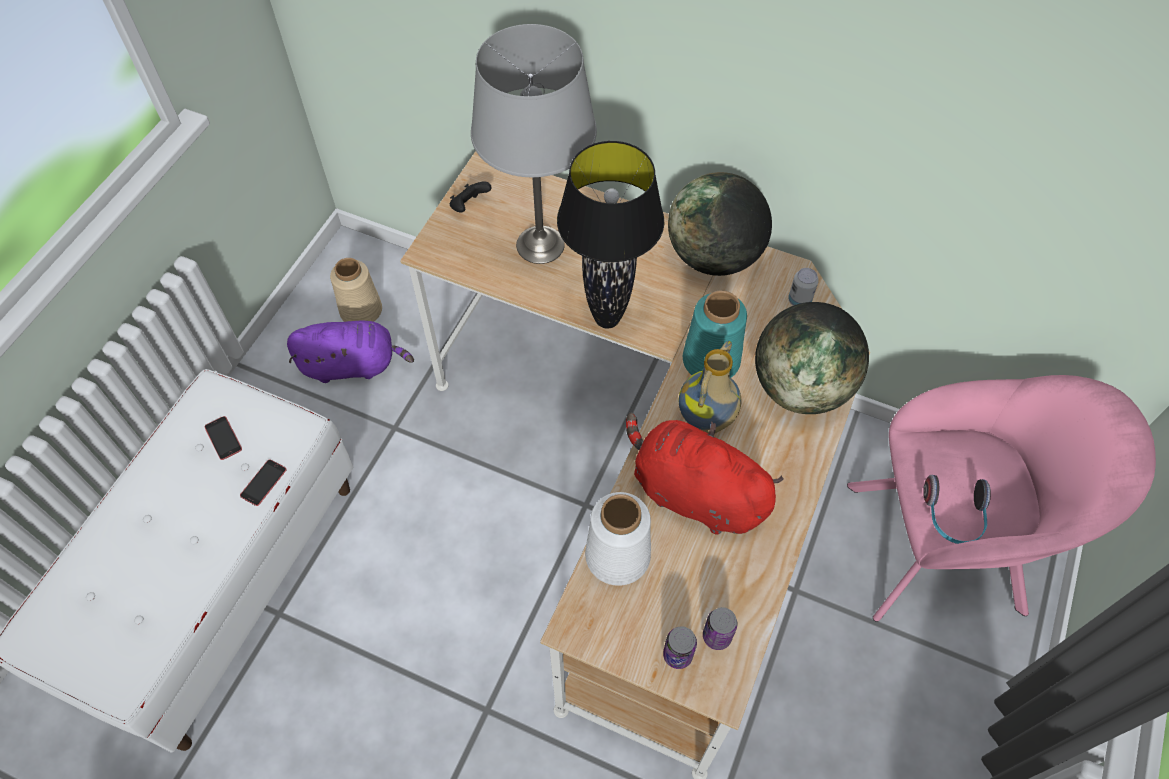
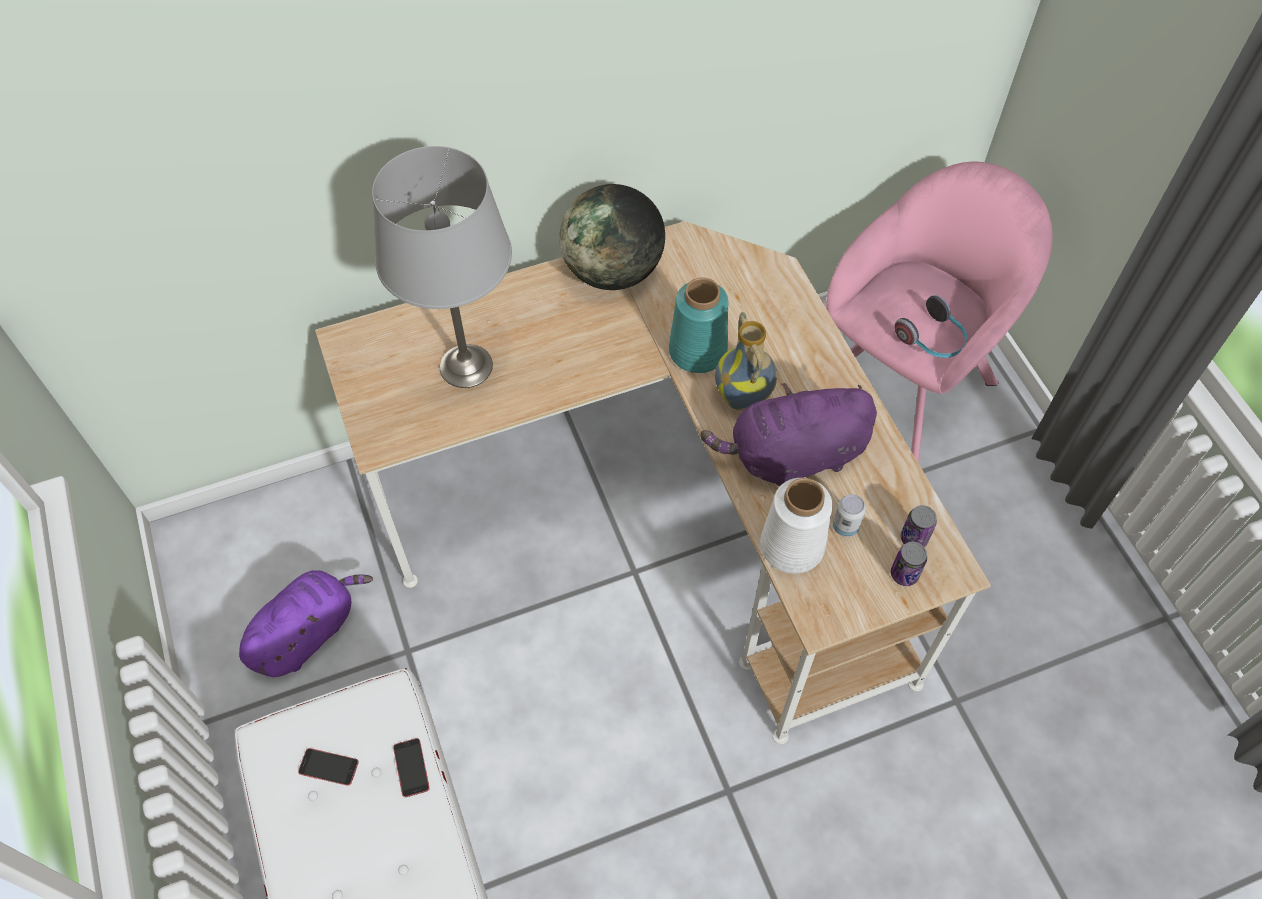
camera: 45 degrees left, 0 degrees up
beige vase [330,258,382,322] -> none
black game controller [450,181,492,212] -> none
black table lamp [557,141,664,329] -> none
red plush toy [626,413,784,535] -> purple plush toy [701,383,877,486]
globe [755,302,869,414] -> none
can [788,268,819,306] -> can moved to [833,494,866,537]

